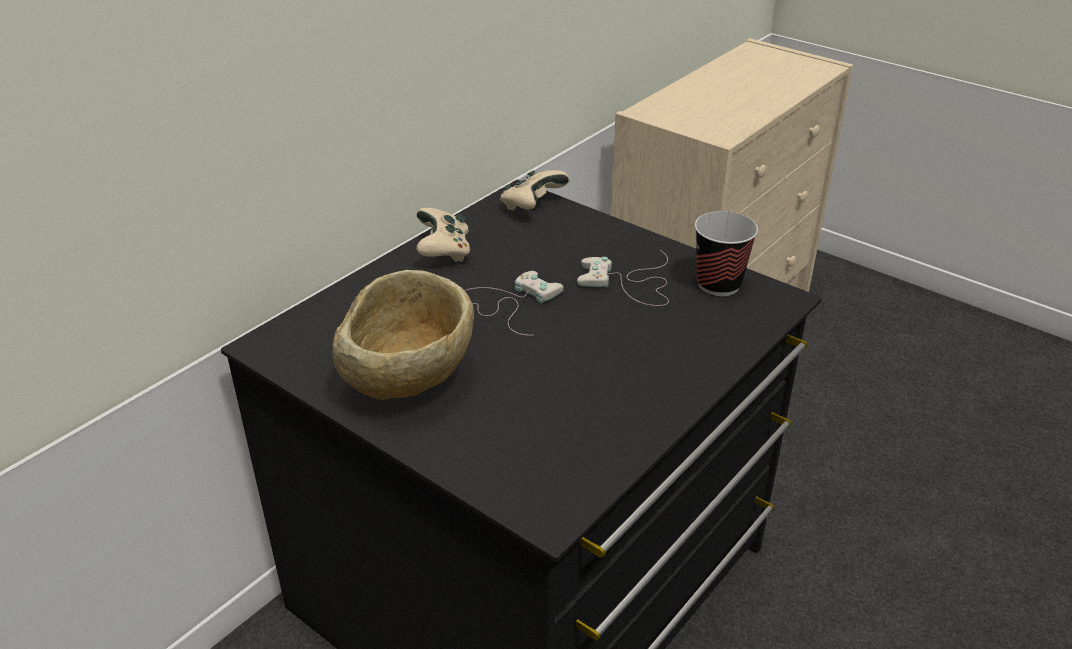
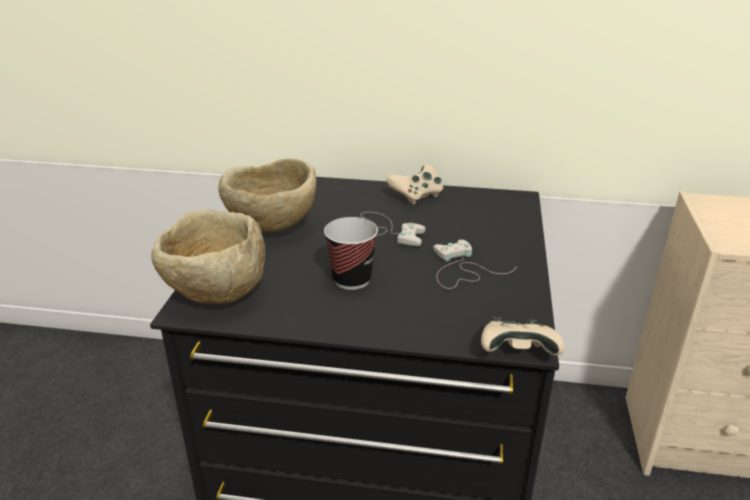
camera: 60 degrees right, 5 degrees down
beige game controller [500,170,570,211] -> beige game controller moved to [481,317,565,355]
cup [695,211,758,296] -> cup moved to [324,217,378,290]
none -> beige bowl [151,209,265,304]

